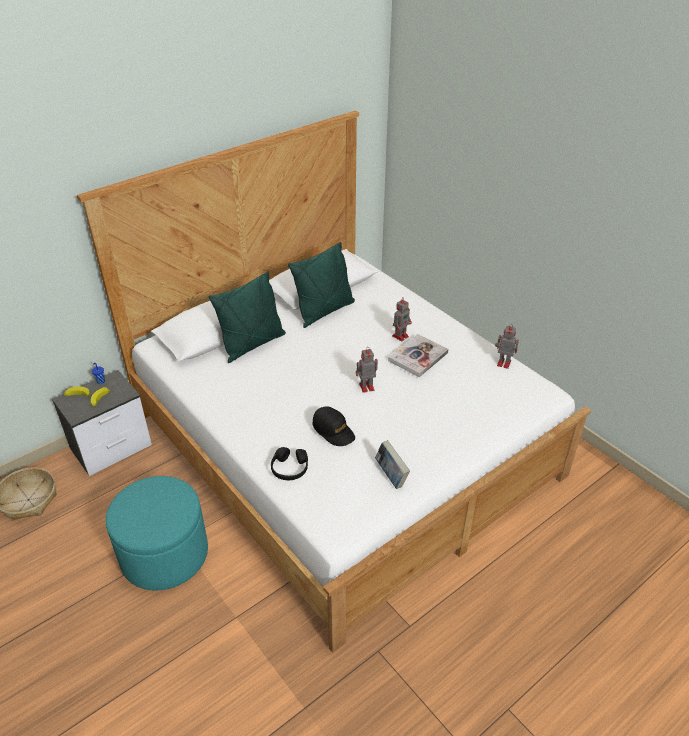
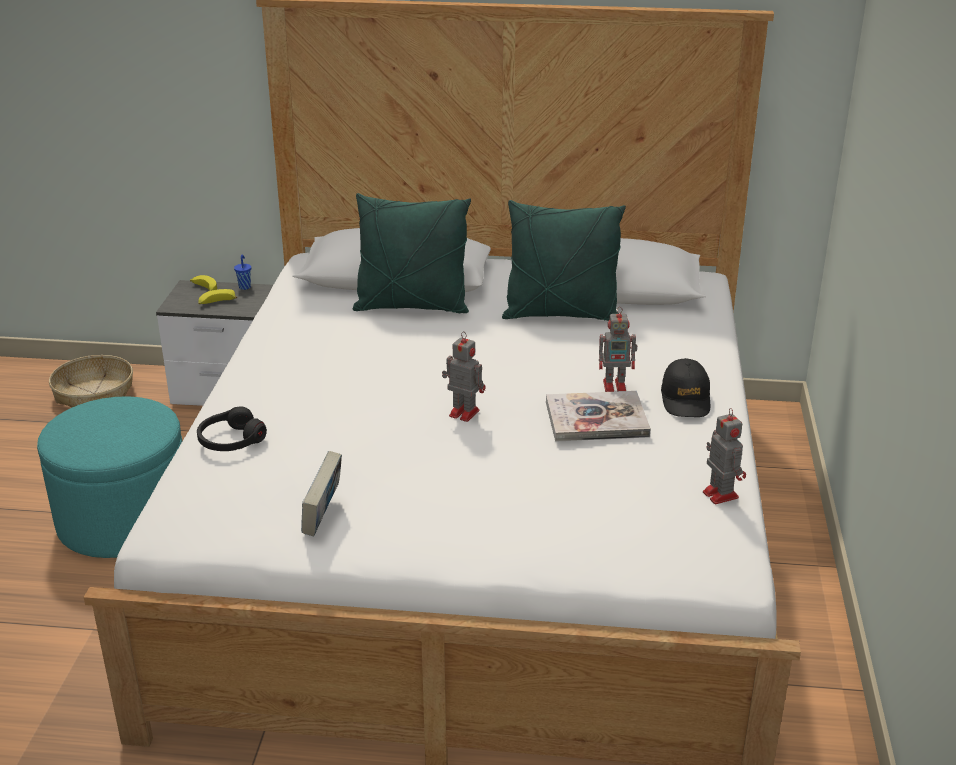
camera: 45 degrees right, 10 degrees down
black cap [313,406,355,446] -> black cap moved to [661,358,710,417]

